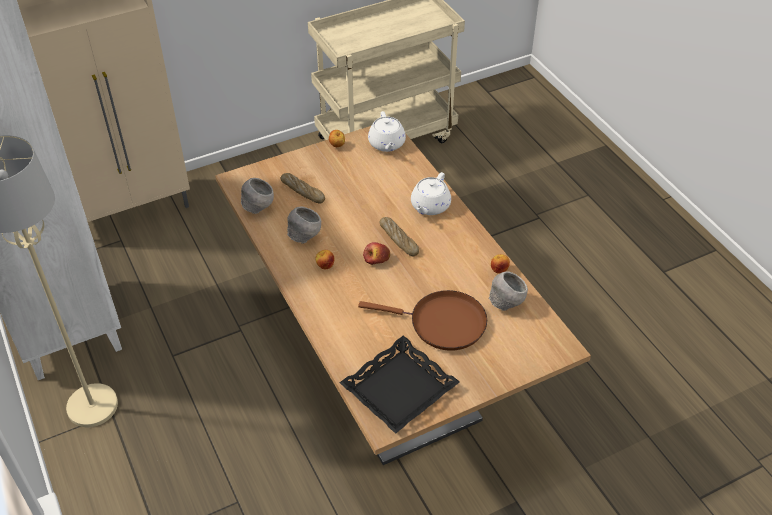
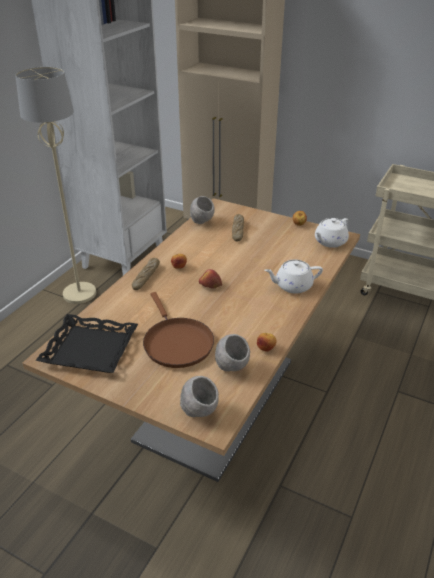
camera: 55 degrees right, 10 degrees down
grey bowl [287,207,321,243] -> grey bowl moved to [180,376,219,417]
bread [380,217,419,256] -> bread moved to [132,258,160,290]

